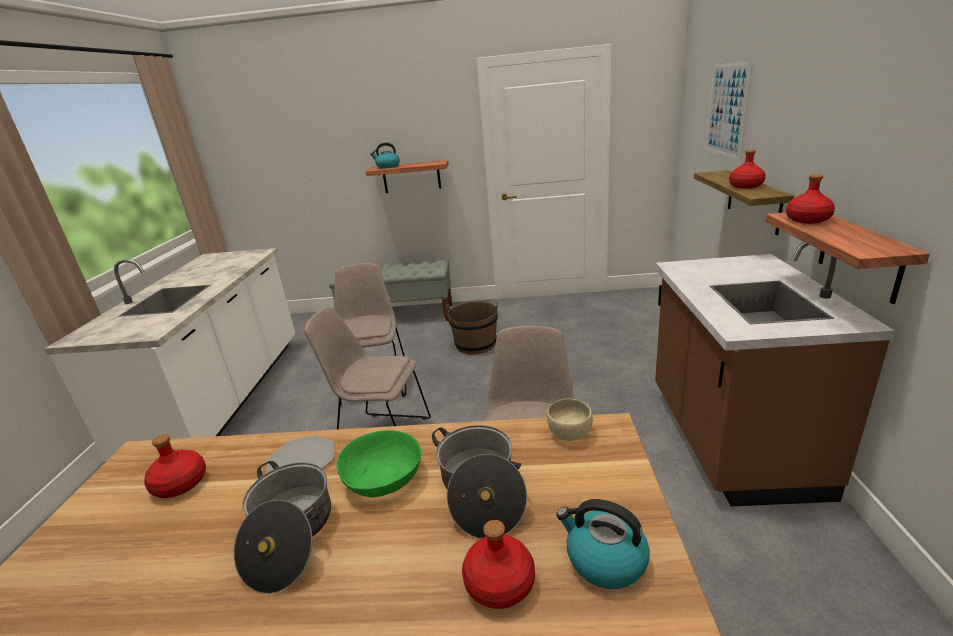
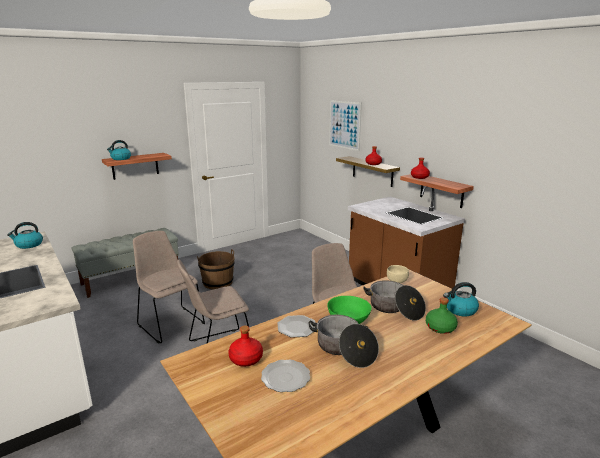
camera: 40 degrees left, 5 degrees down
red bottle [462,520,535,609] -> green bottle [426,297,458,334]
none -> kettle [7,222,43,249]
none -> plate [261,360,310,392]

